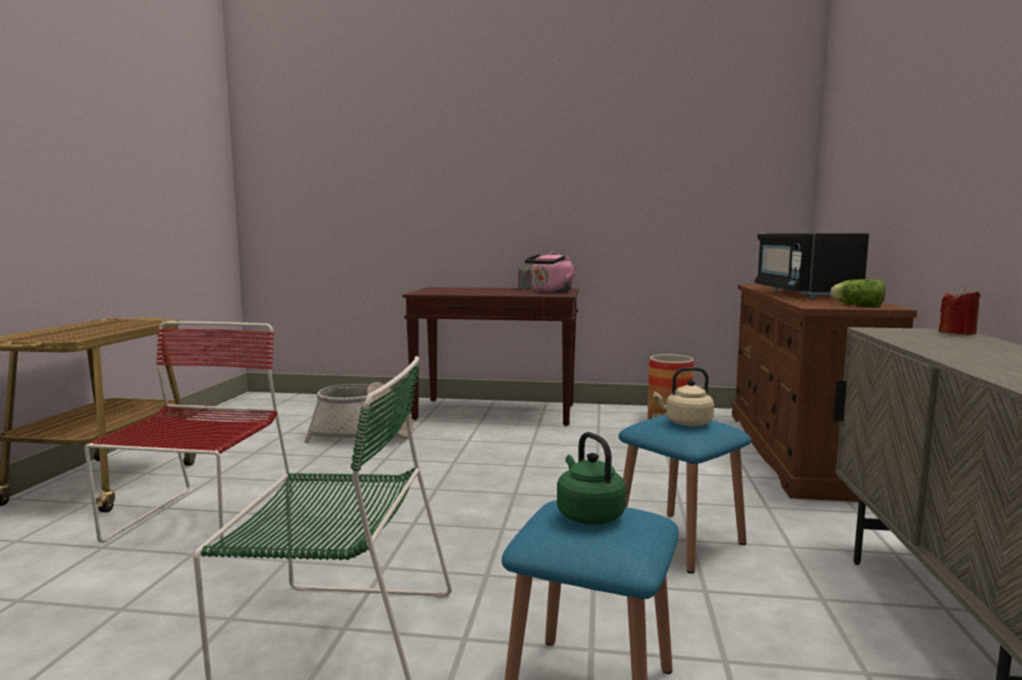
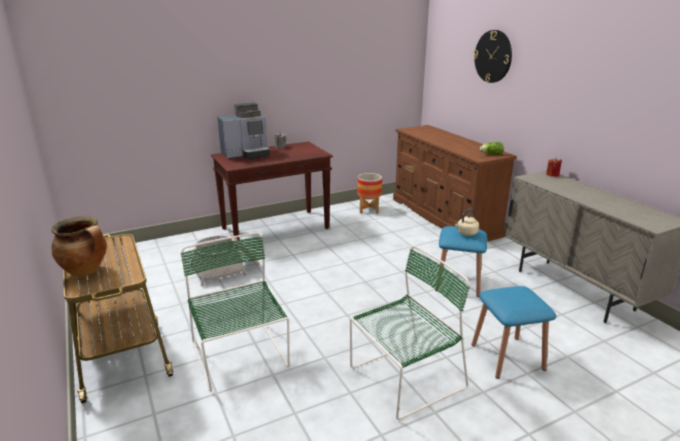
camera: 35 degrees left, 15 degrees up
red chair [85,321,293,547] -> green chair [181,232,290,392]
pink kettle [524,252,576,293] -> none
green kettle [557,432,626,525] -> none
black microwave [755,233,869,299] -> none
none -> cooking pot [52,216,107,277]
none -> coffee machine [217,102,270,159]
none -> wall clock [473,30,512,83]

